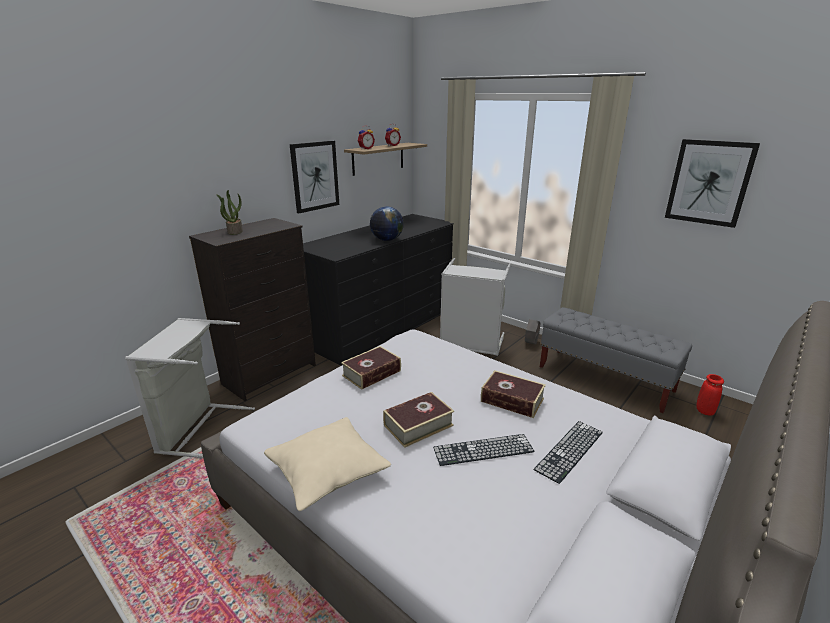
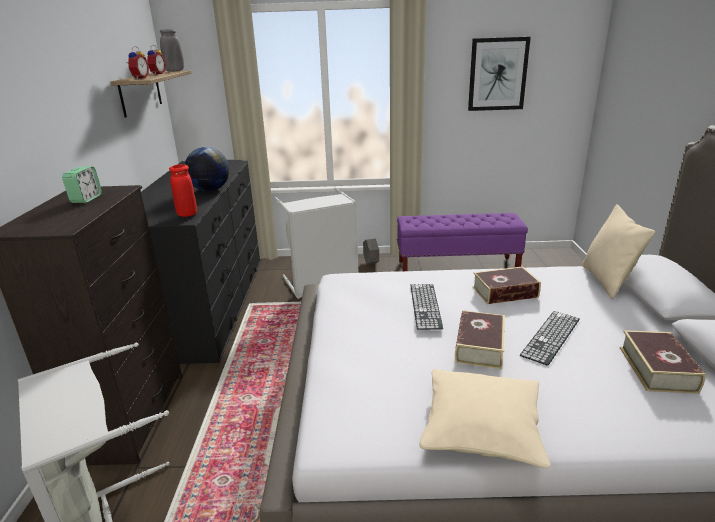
camera: 40 degrees left, 0 degrees up
potted plant [216,190,243,235] -> none
picture [290,141,339,213] -> none
book [341,346,401,390] -> book moved to [620,330,706,394]
keyboard [533,421,603,484] -> keyboard moved to [410,284,443,330]
grey bench [540,307,692,413] -> purple bench [397,213,528,271]
red vase [696,374,724,416] -> red vase moved to [169,164,197,217]
none -> alarm clock [62,166,102,203]
none -> grey vase [160,29,184,72]
none -> beige pillow [582,204,655,299]

